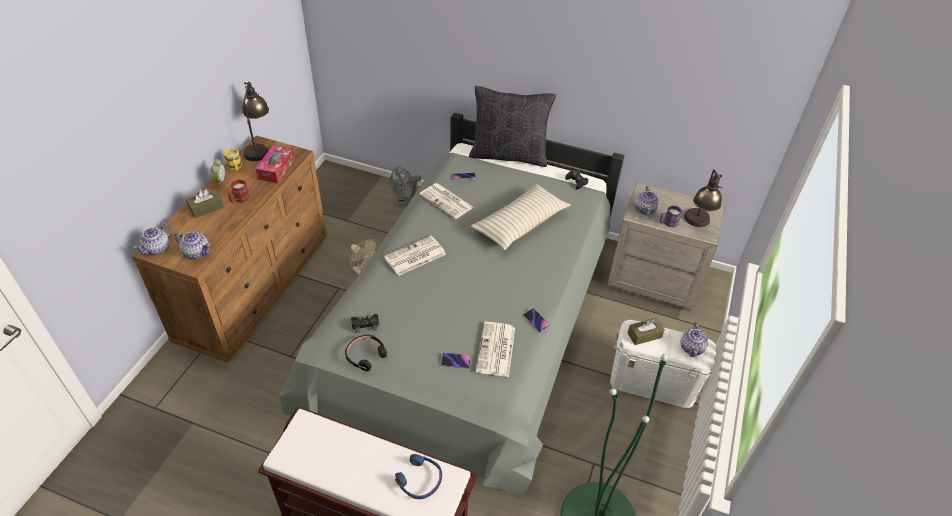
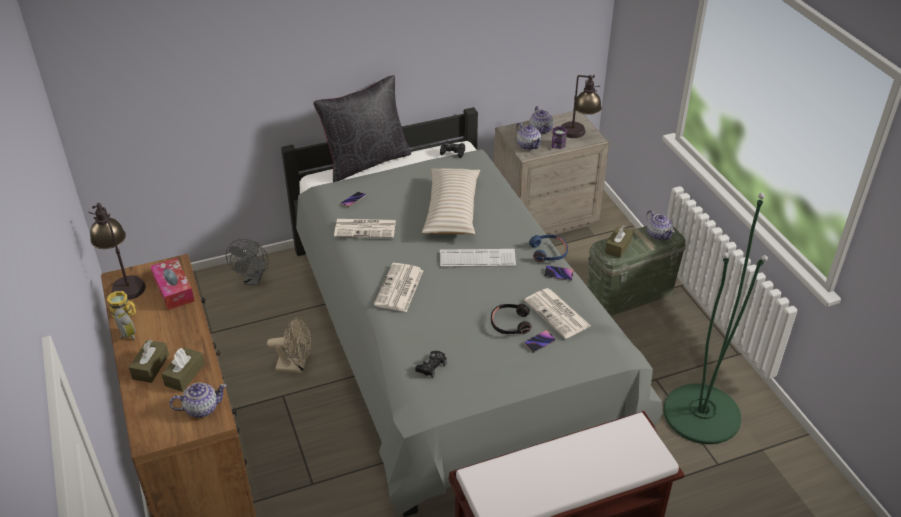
camera: 40 degrees left, 5 degrees down
teapot [134,223,172,255] -> teapot moved to [529,106,553,134]
red mug [228,179,250,203] -> none
black headphones [345,335,388,372] -> black headphones moved to [491,304,532,334]
blue headphones [395,454,442,499] -> blue headphones moved to [529,234,568,262]
white storage box [610,320,716,408] -> green storage box [588,226,686,316]
none -> brown tissue box [162,347,205,392]
none -> keyboard [440,249,516,267]

